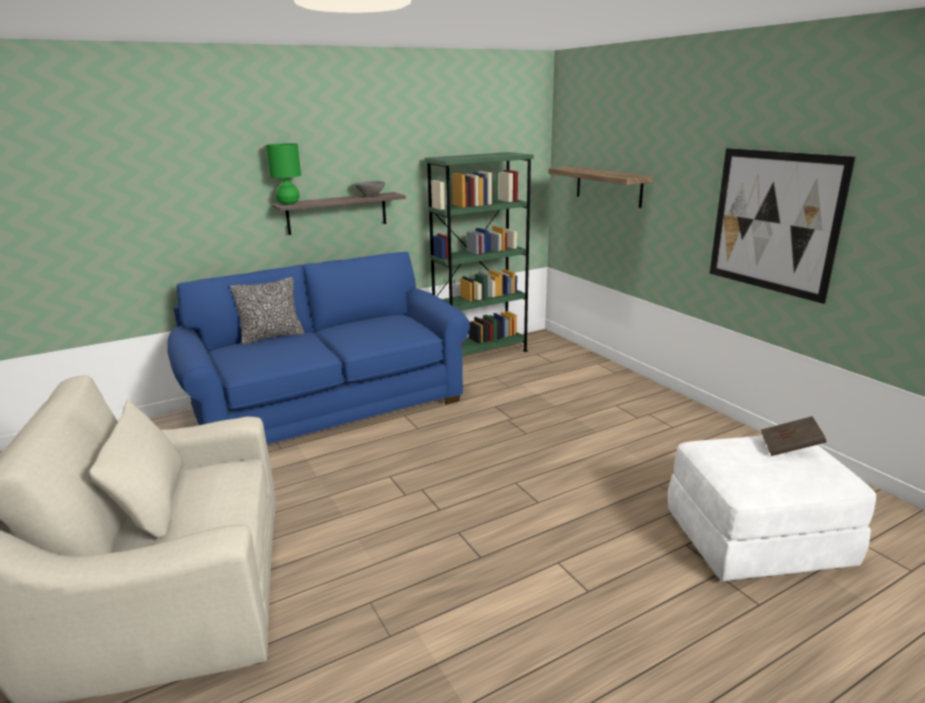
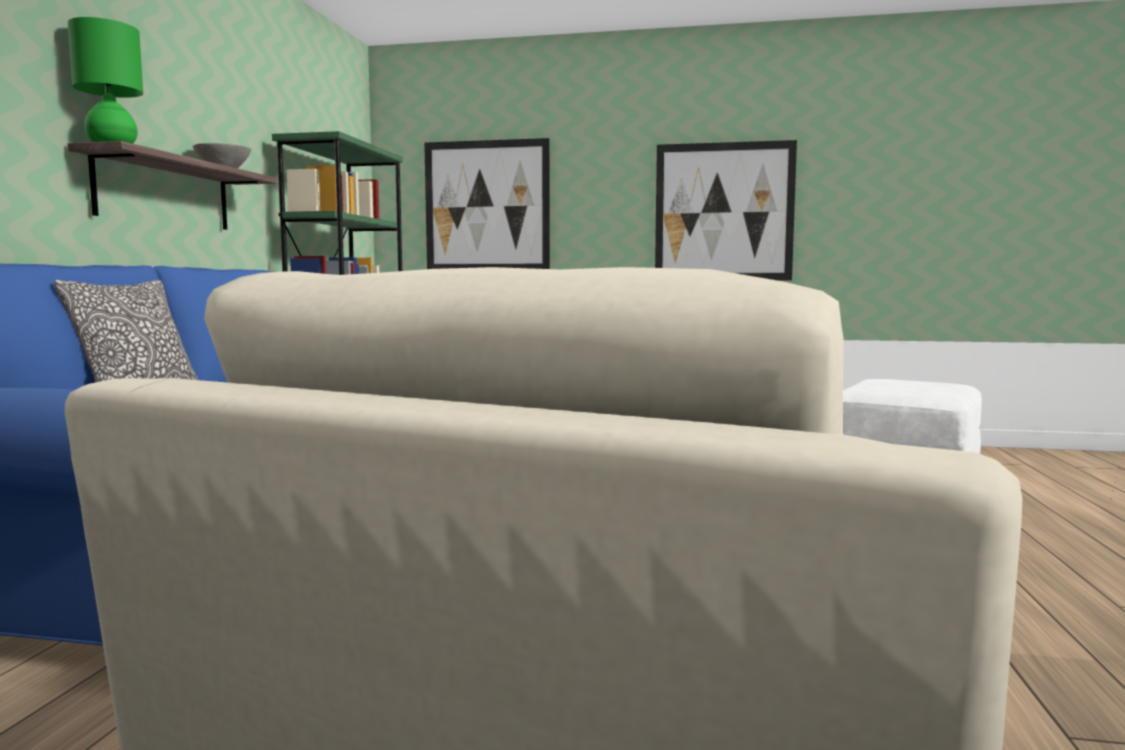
camera: 50 degrees left, 15 degrees down
shelf [548,167,653,208] -> picture [424,138,550,269]
brown book [761,416,827,456] -> none

